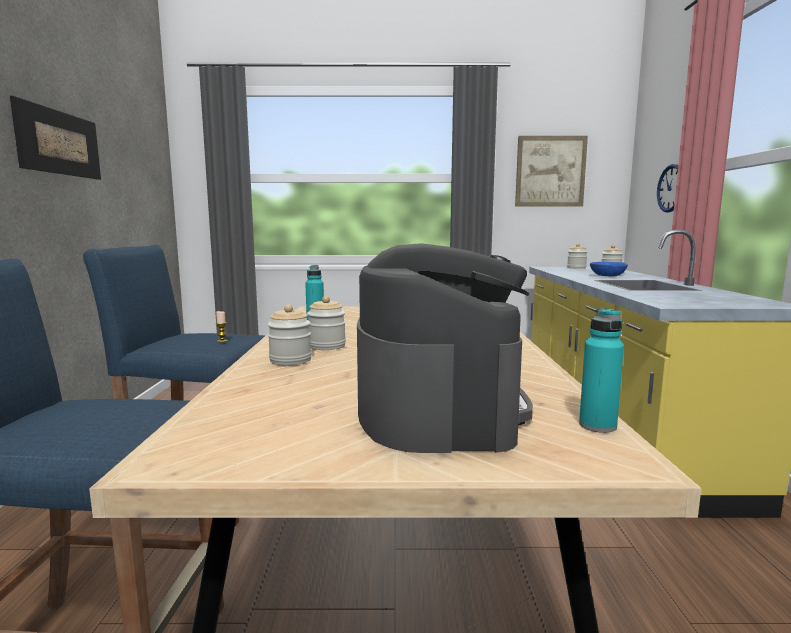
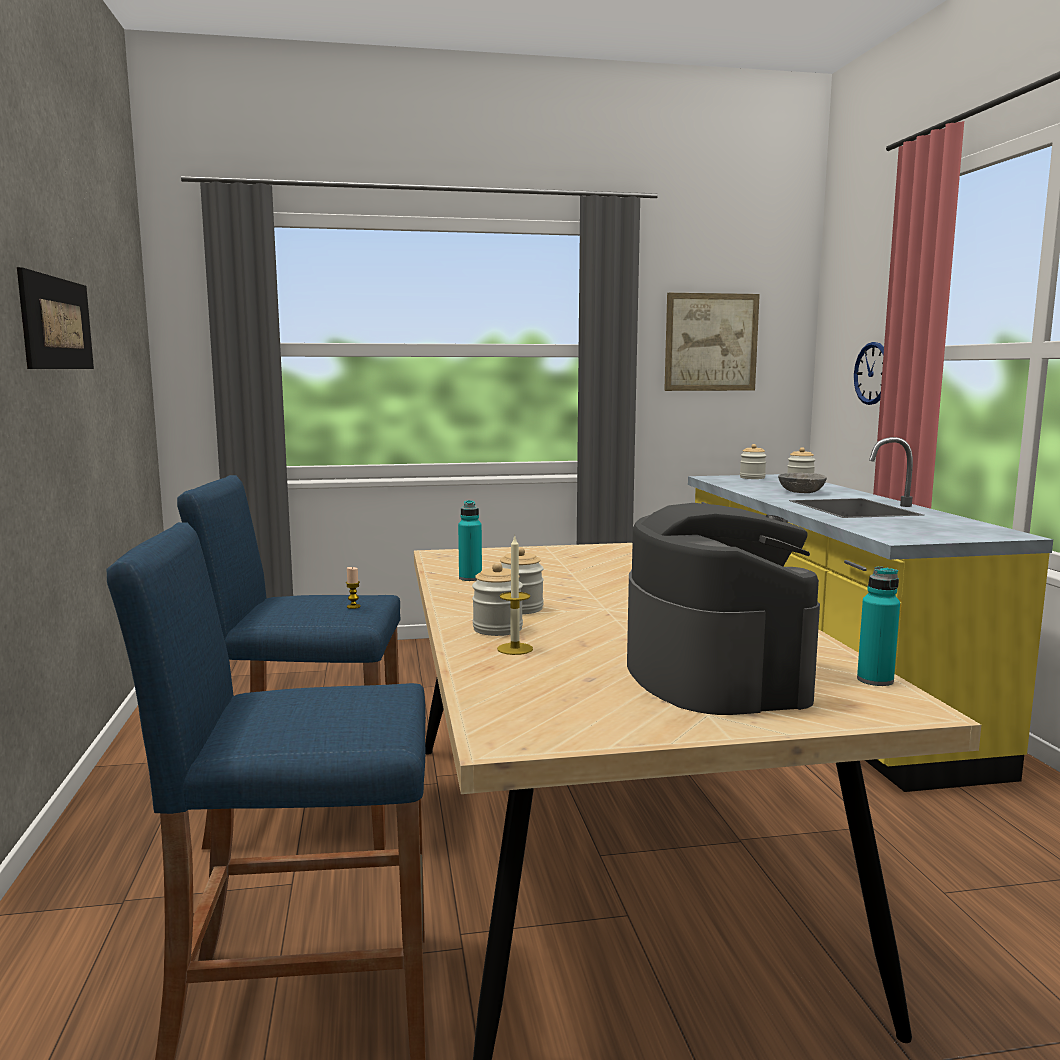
camera: 10 degrees left, 0 degrees up
blue bowl [590,262,628,277] -> grey bowl [778,473,827,493]
none -> candle [497,537,533,655]

